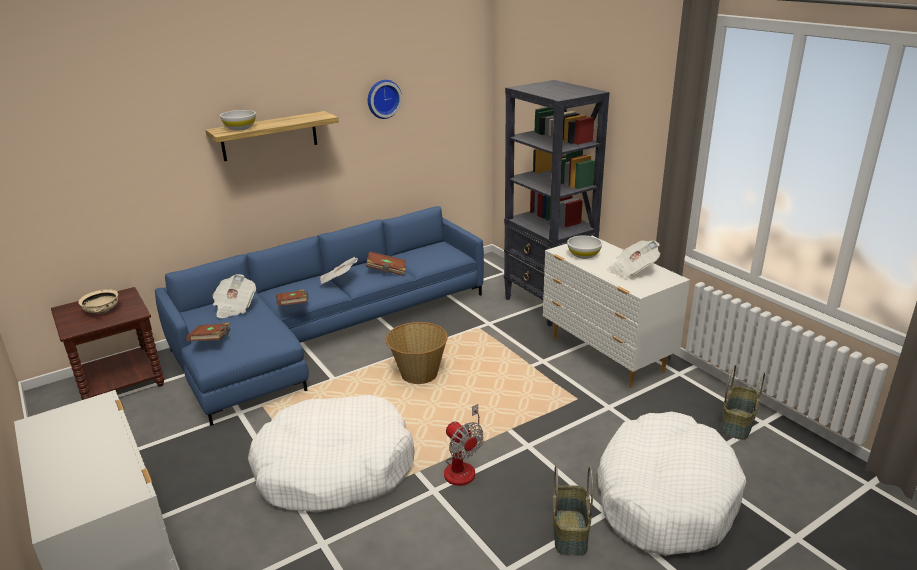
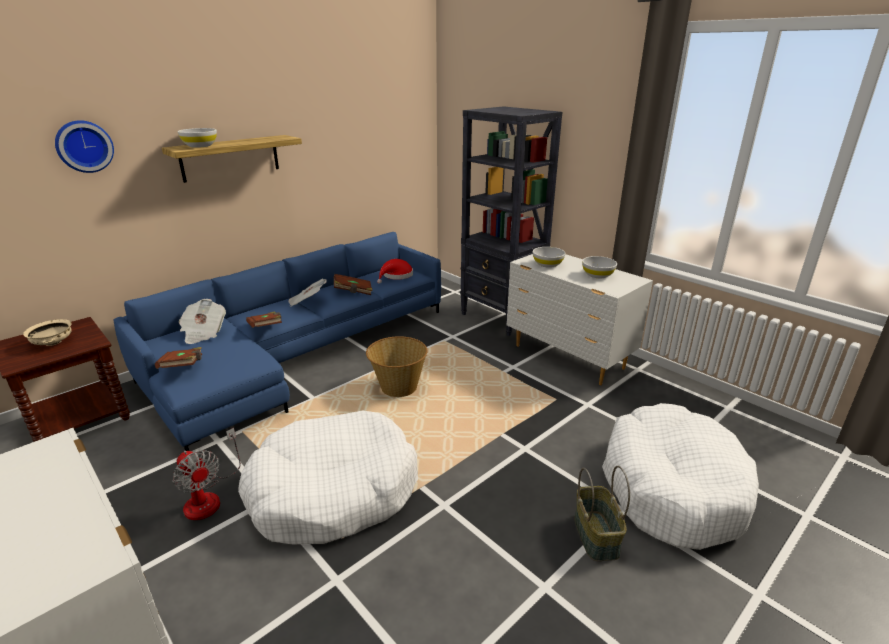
camera: 10 degrees left, 0 degrees up
wall clock [368,80,402,119] -> wall clock moved to [55,120,114,173]
fan [444,404,484,486] -> fan moved to [173,428,241,520]
newspaper [607,240,660,278] -> white bowl [582,256,617,278]
basket [721,365,765,440] -> none
none -> red hat [377,259,413,284]

